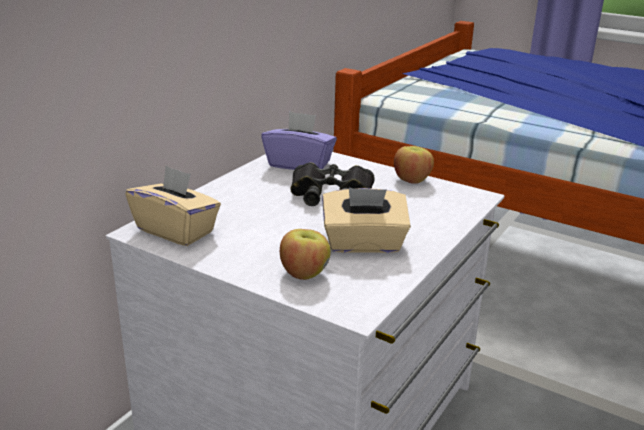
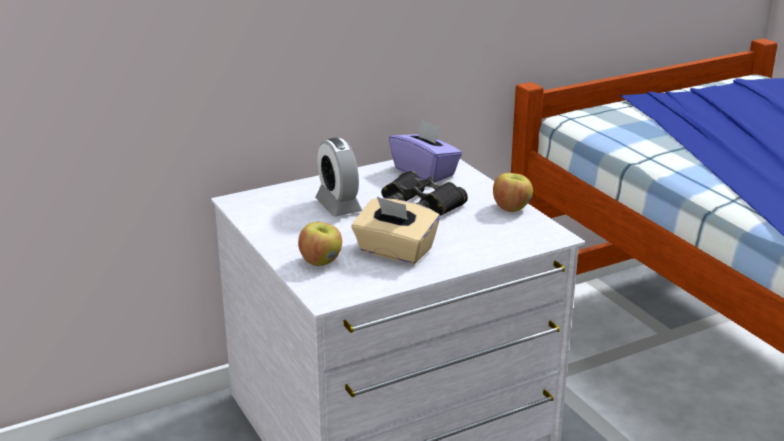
camera: 30 degrees right, 0 degrees up
beige tissue box [125,166,221,246] -> none
none -> alarm clock [315,138,362,217]

